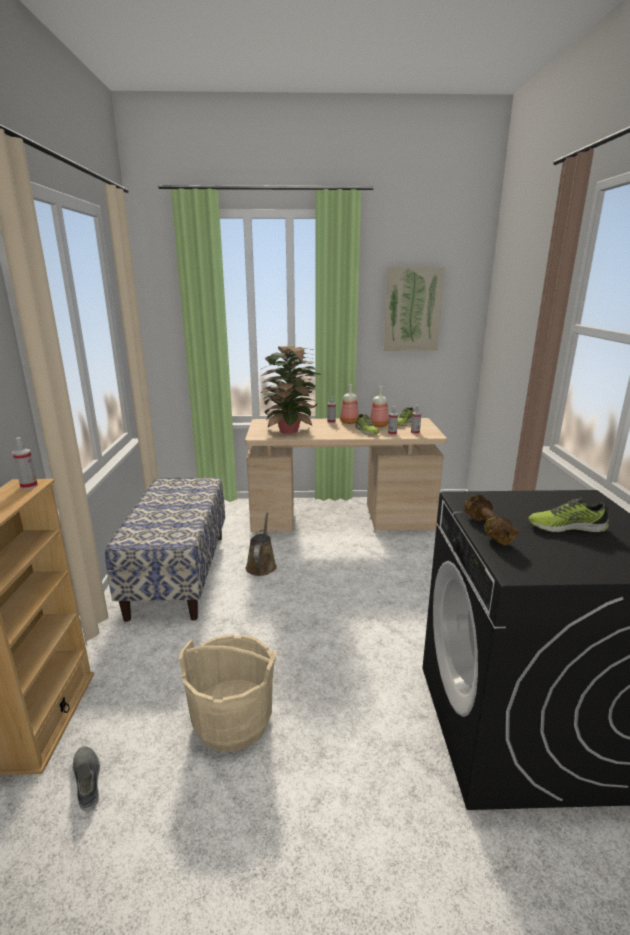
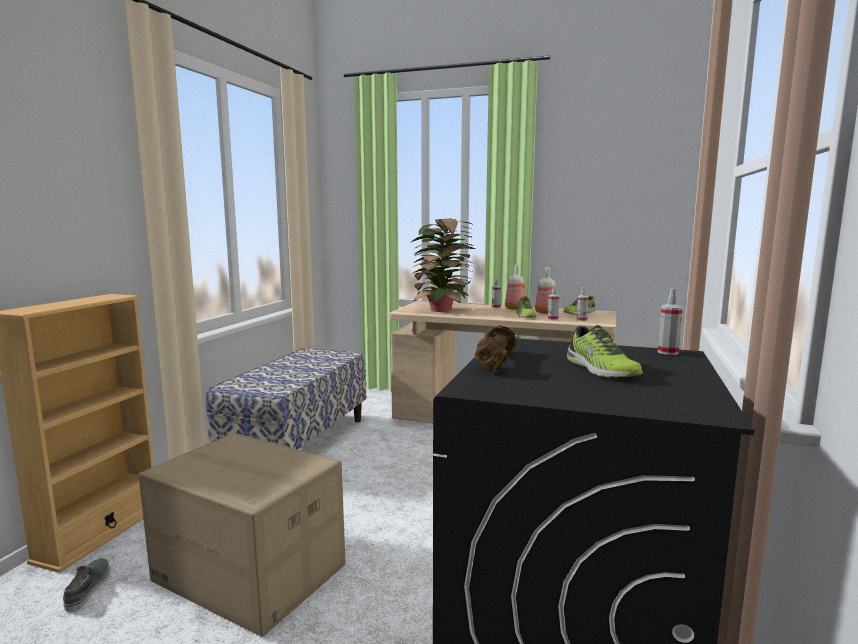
camera: 20 degrees right, 10 degrees down
spray bottle [12,437,38,489] -> spray bottle moved to [658,289,683,355]
beige bucket [179,634,277,752] -> cardboard box [138,433,345,637]
brown watering can [246,512,277,576] -> none
picture [384,267,445,351] -> none
shoe [528,498,608,532] -> shoe turned 135 degrees counterclockwise [567,325,643,377]

